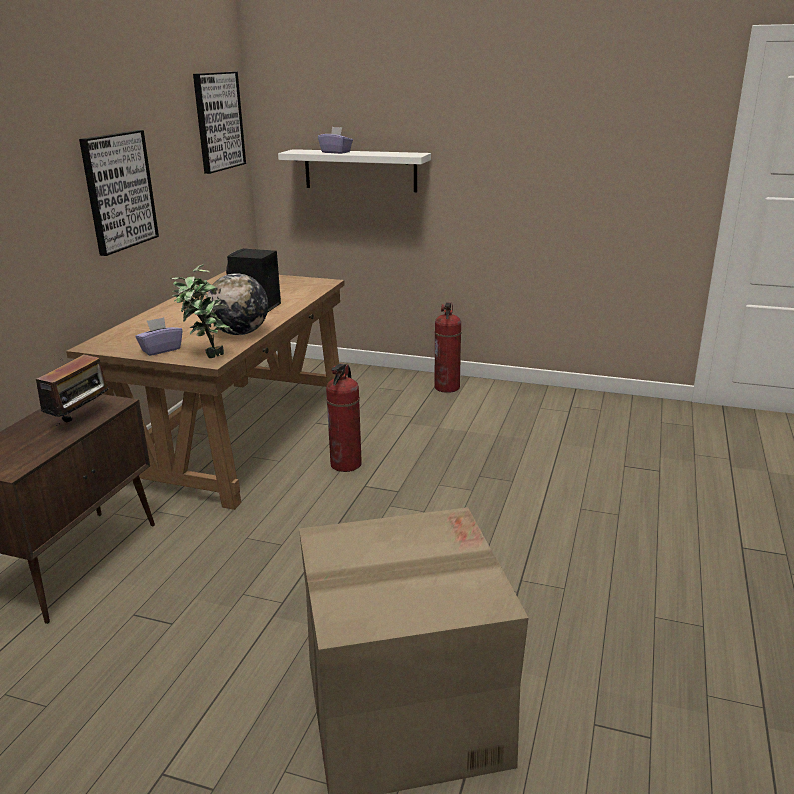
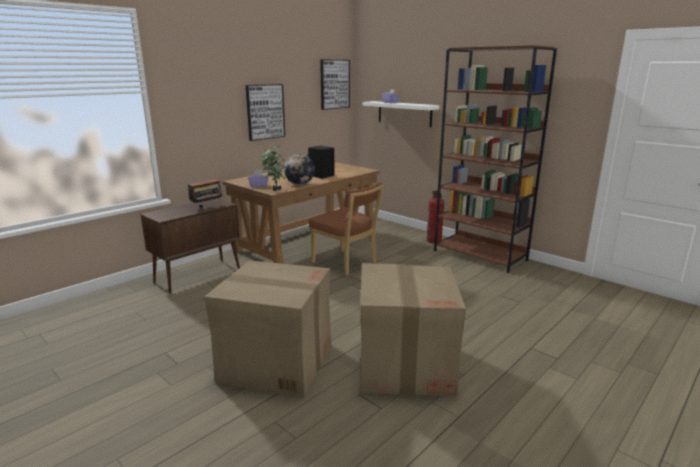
camera: 25 degrees right, 5 degrees down
fire extinguisher [326,364,362,472] -> brown chair [309,182,384,276]
none -> cardboard box [360,263,466,396]
none -> brown bookcase [434,45,557,273]

